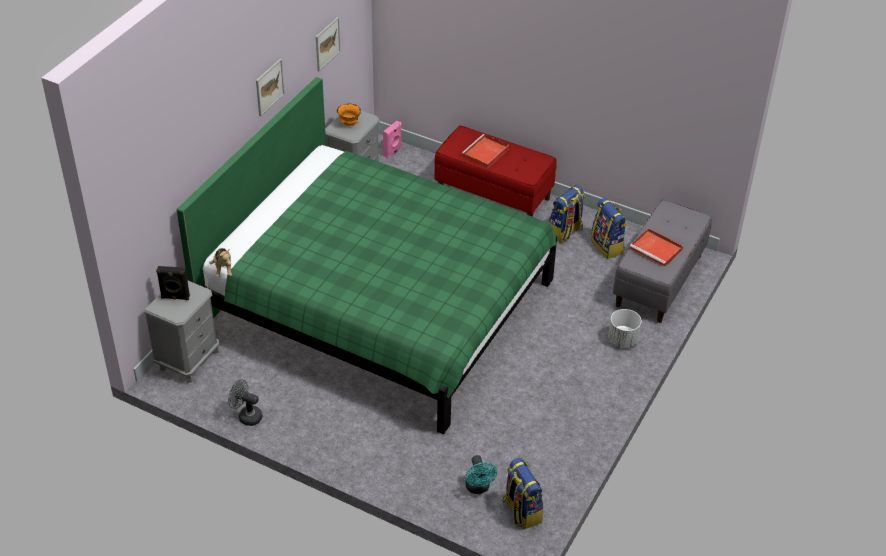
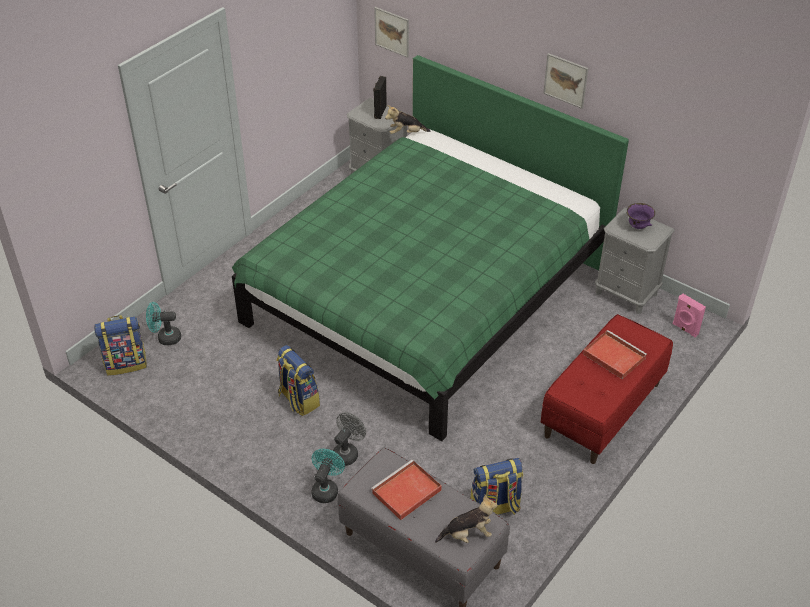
camera: 100 degrees right, 0 degrees up
grey fan [228,379,263,426] -> grey fan moved to [333,412,366,466]
picture [316,17,340,71] -> picture moved to [374,7,409,58]
orange bowl [337,103,361,126] -> purple bowl [626,203,655,229]
backpack [549,185,585,243] -> backpack moved to [276,345,320,416]
white planter [608,309,641,348] -> turquoise fan [311,449,345,503]
none -> plush toy [435,495,498,543]

